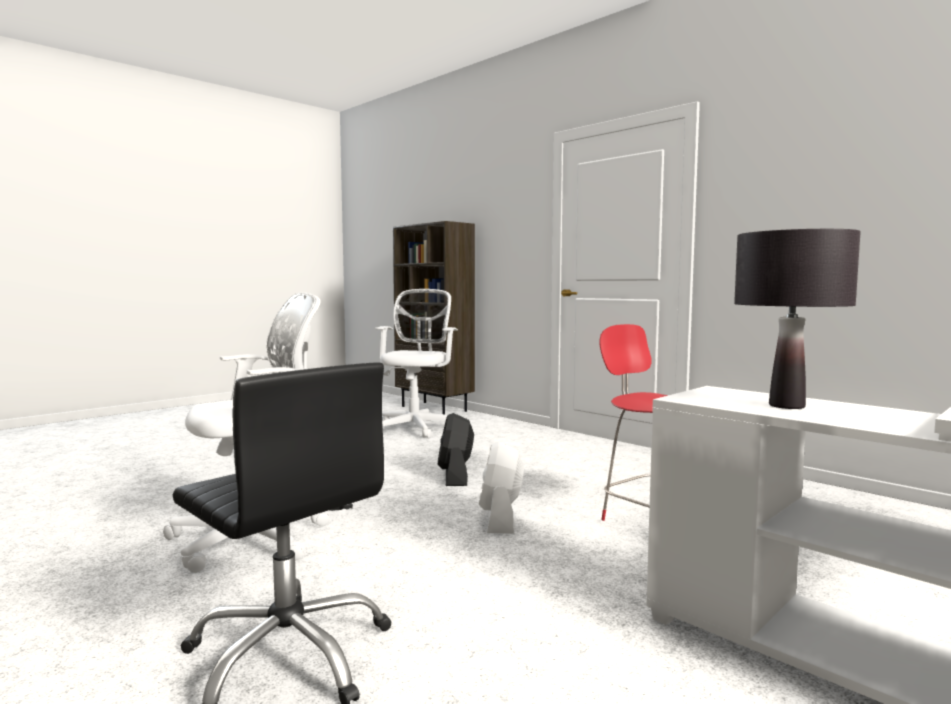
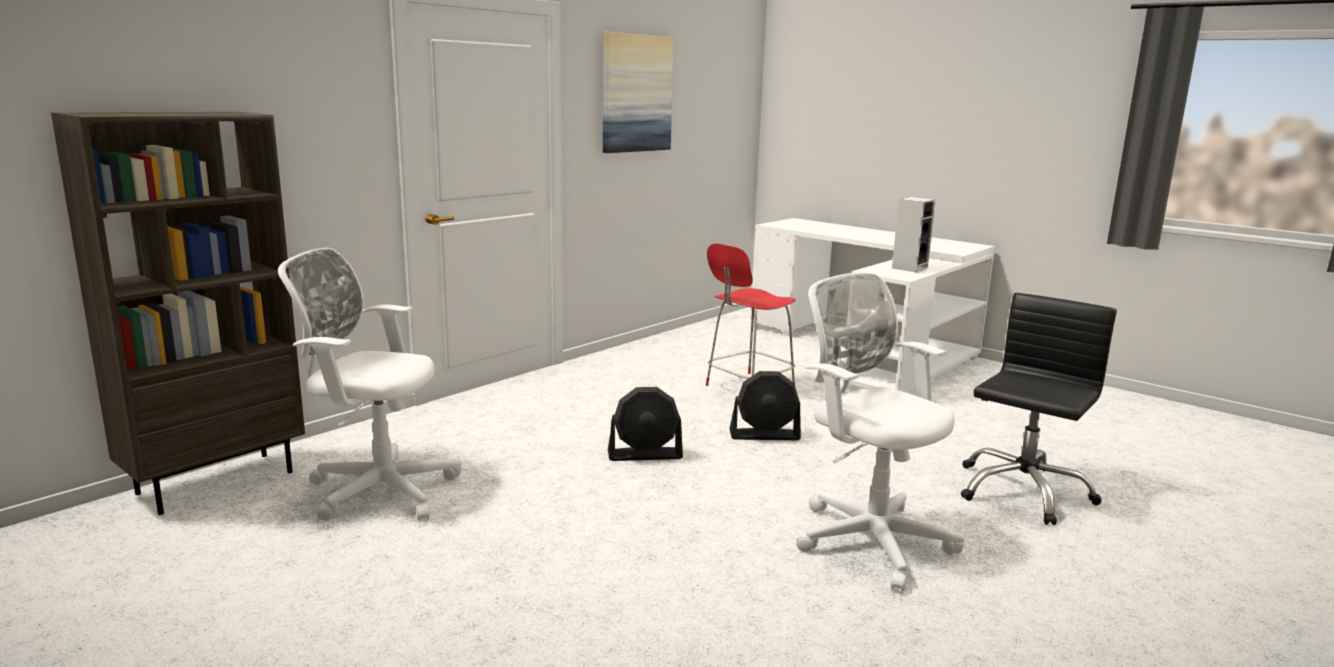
camera: 95 degrees left, 10 degrees up
white fan [479,441,524,534] -> black fan [729,371,801,440]
black table lamp [734,229,861,409] -> speaker [892,197,936,272]
none -> picture [603,32,674,153]

